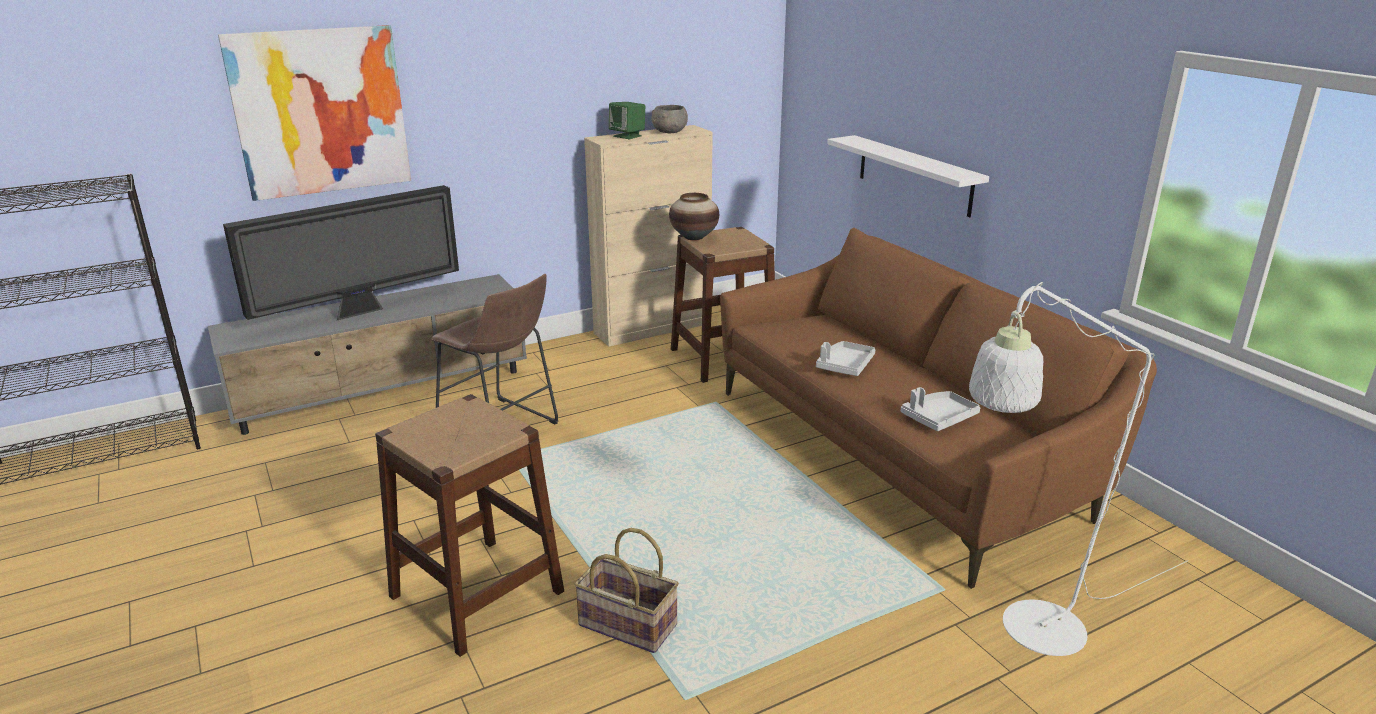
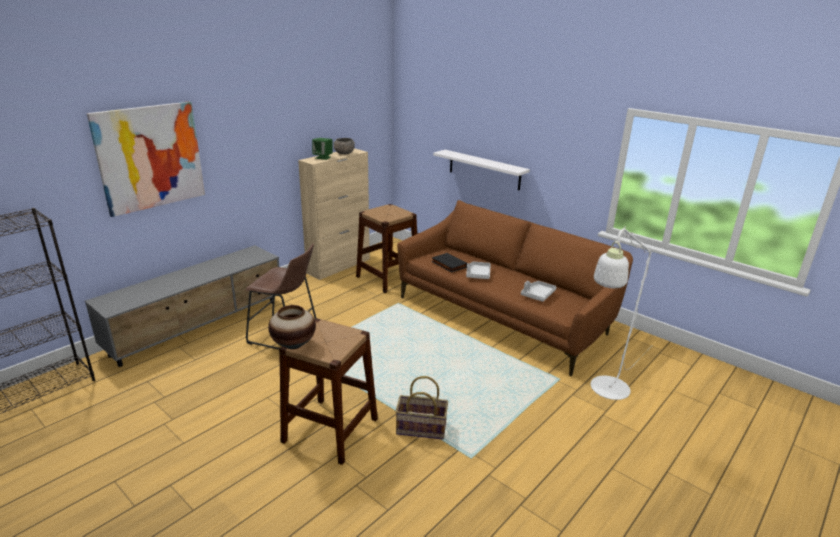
camera: 20 degrees left, 0 degrees up
television [223,185,459,320] -> none
vase [669,193,719,241] -> vase moved to [268,305,316,349]
none -> black book [432,253,467,273]

